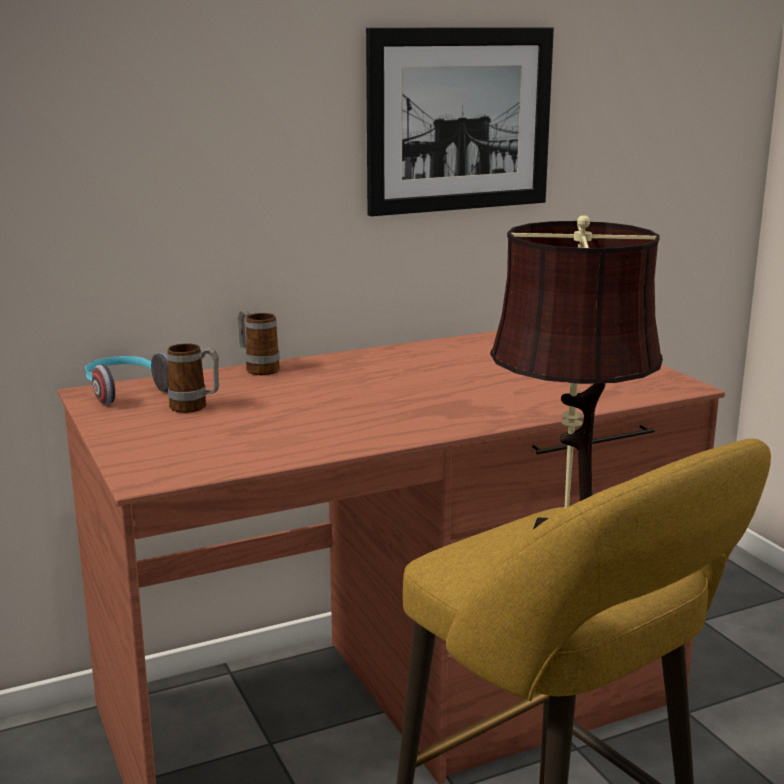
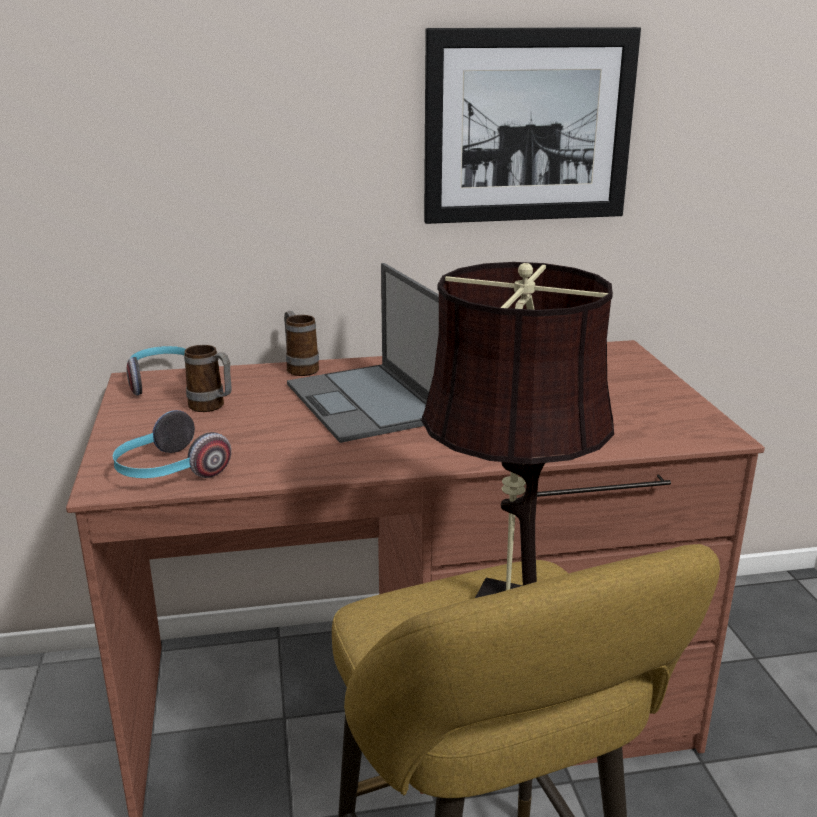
camera: 15 degrees right, 5 degrees up
none -> headphones [113,410,231,478]
none -> laptop [287,263,439,443]

